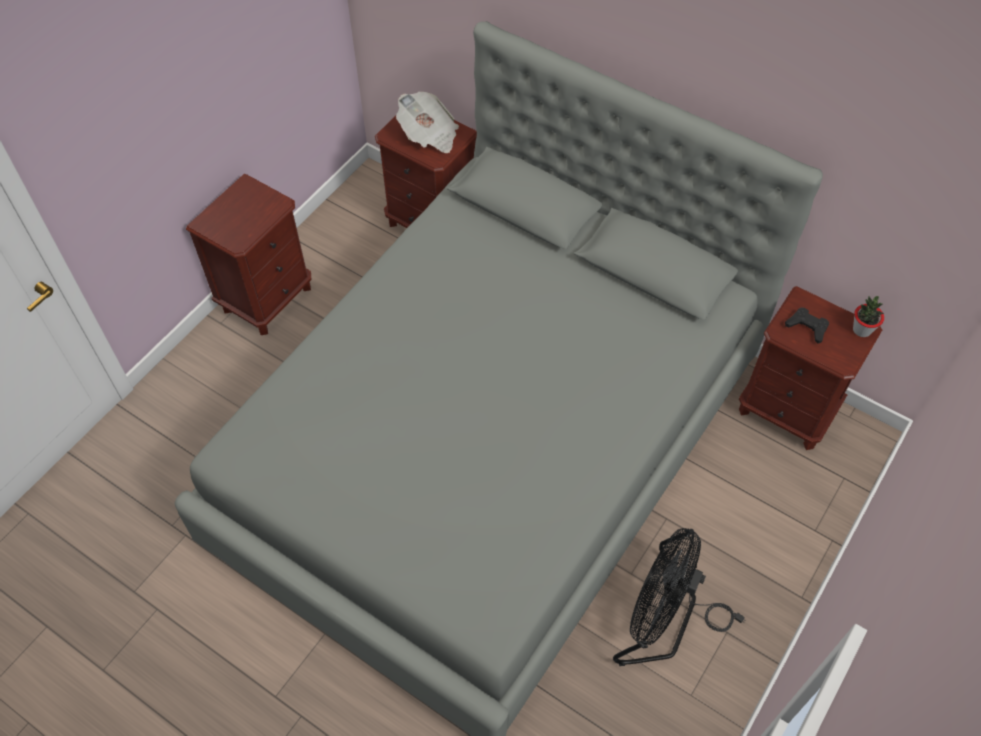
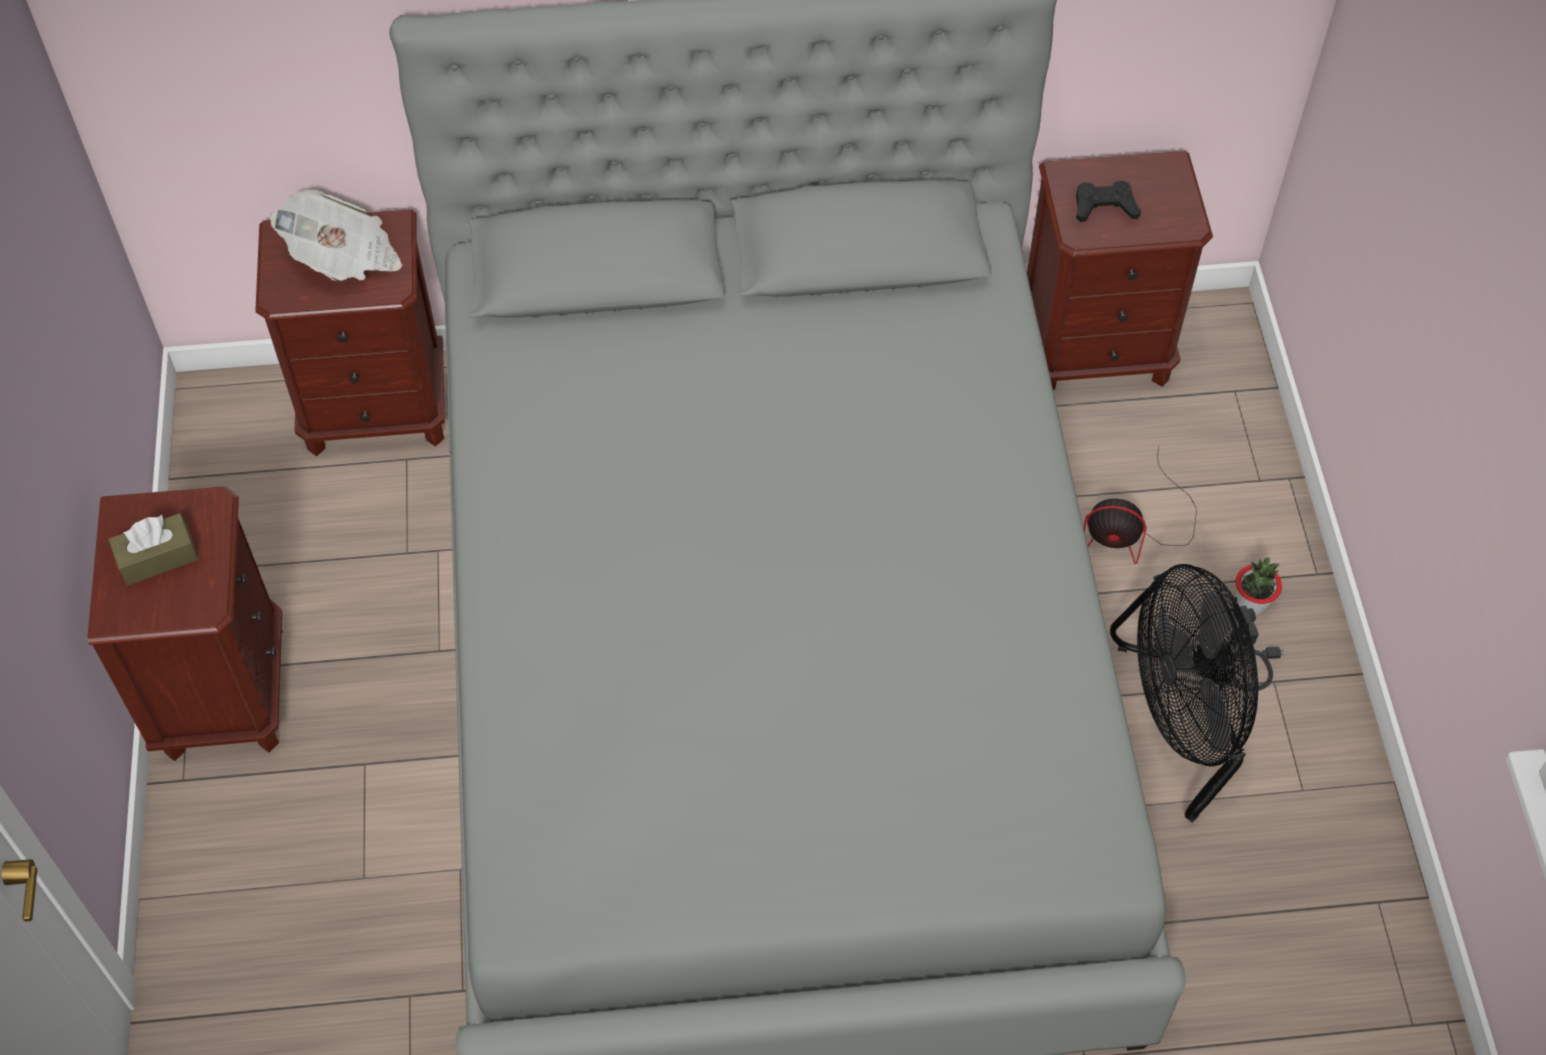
camera: 40 degrees left, 0 degrees up
potted plant [853,296,884,337] -> potted plant moved to [1236,557,1282,616]
none -> brown tissue box [108,513,198,586]
none -> fan [1084,446,1197,564]

